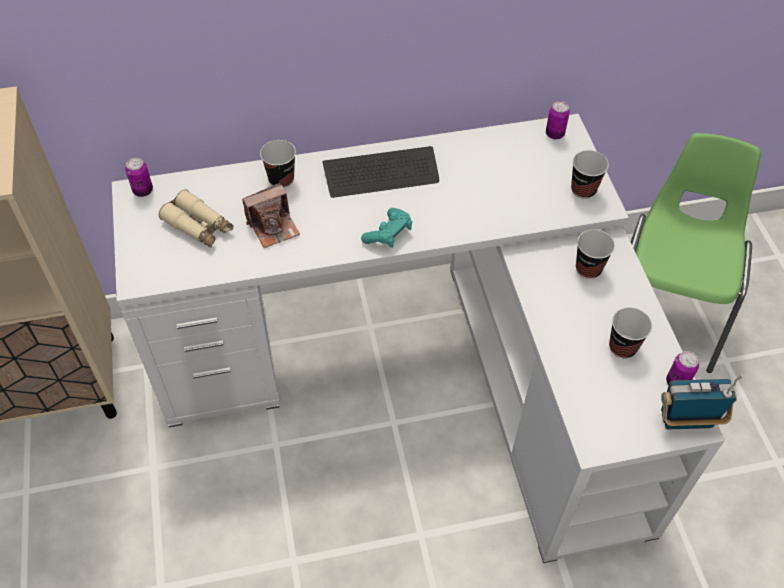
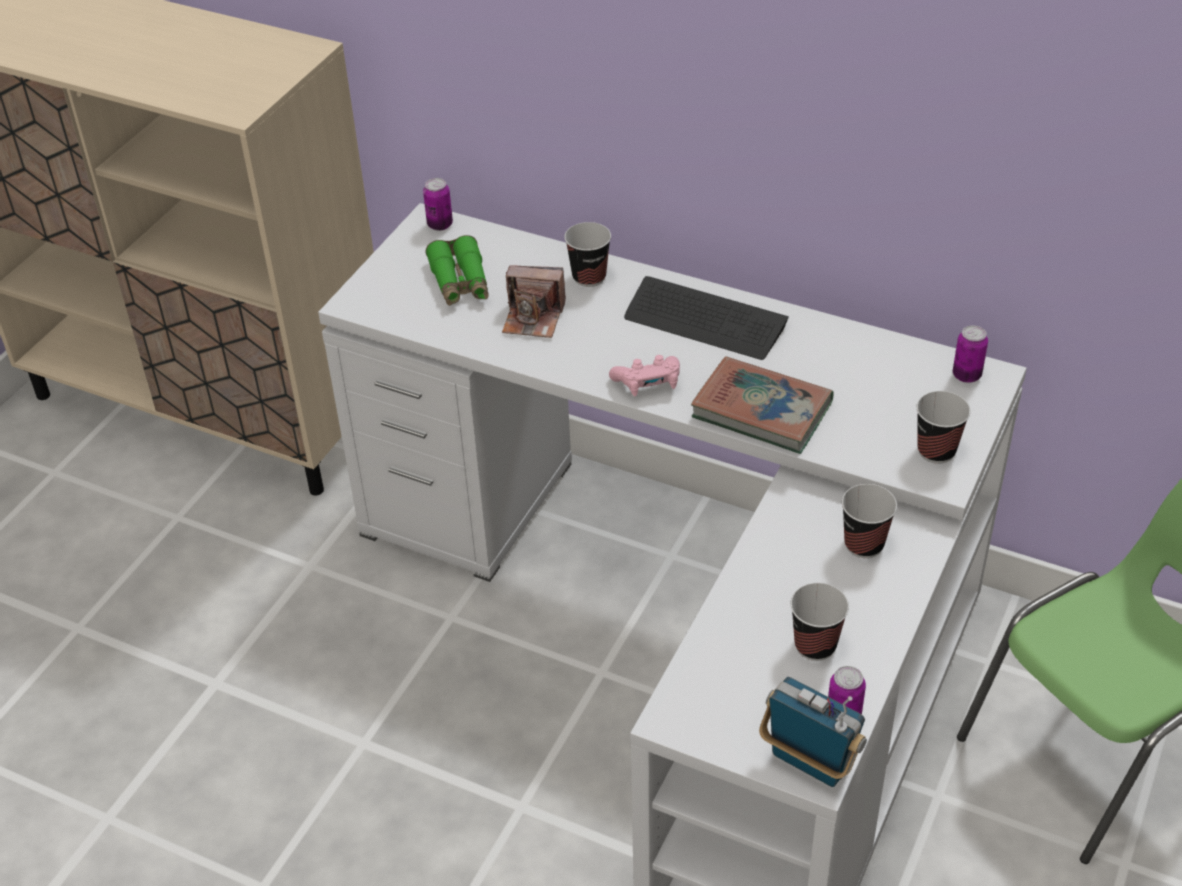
camera: 40 degrees right, 10 degrees down
beige binoculars [159,190,233,248] -> green binoculars [425,235,489,306]
turquoise game controller [361,208,412,248] -> pink game controller [609,355,680,397]
none -> book [691,356,834,454]

